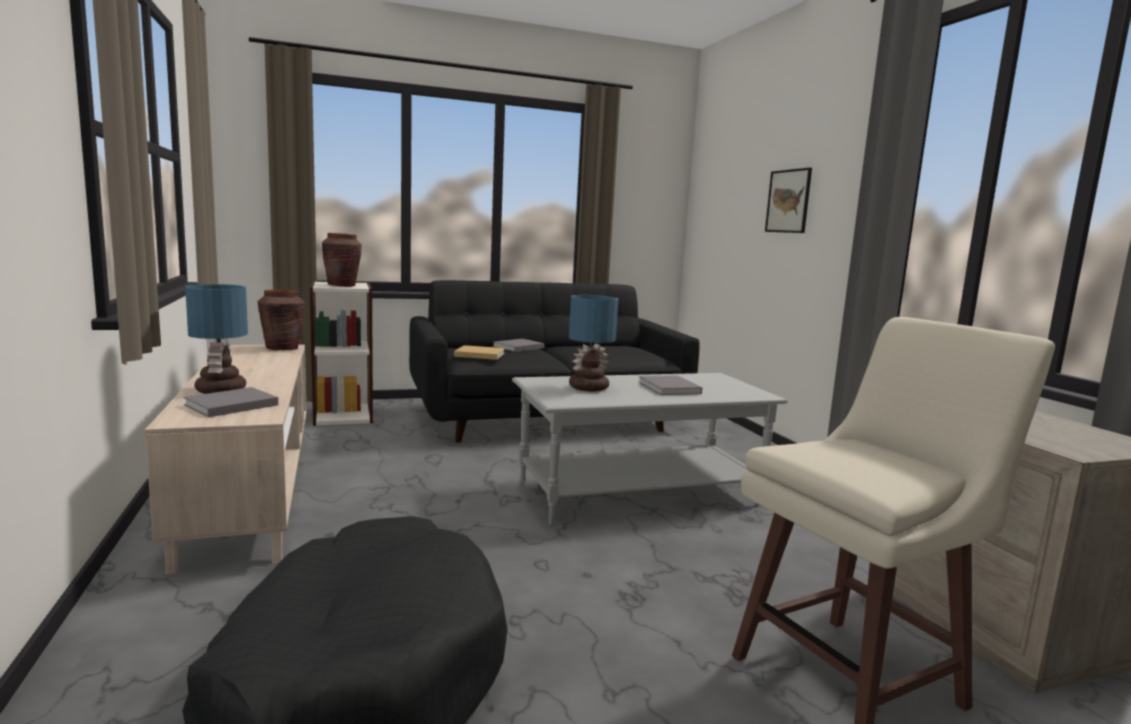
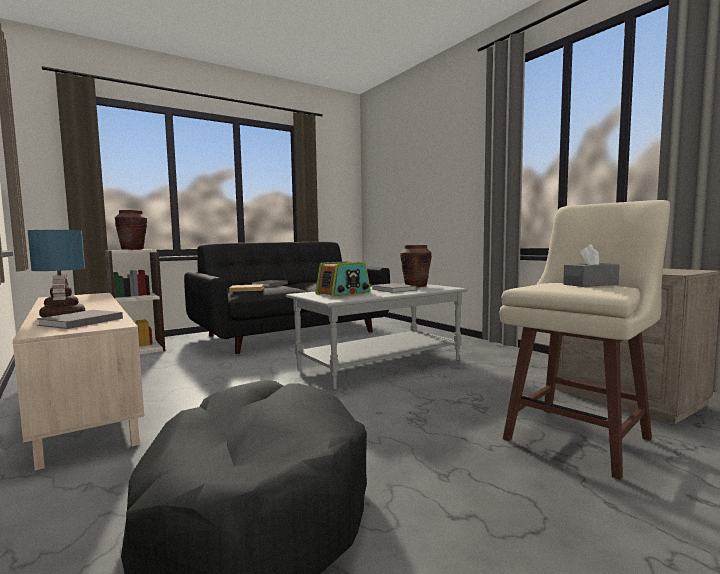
camera: 15 degrees left, 5 degrees down
brown vase [258,290,305,350] -> brown vase moved to [400,245,432,287]
table lamp [569,295,618,391] -> radio [315,261,371,297]
picture [765,167,812,233] -> none
none -> grey tissue box [563,245,620,287]

